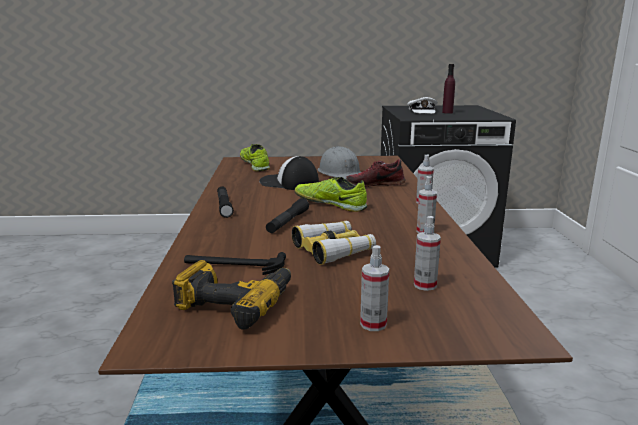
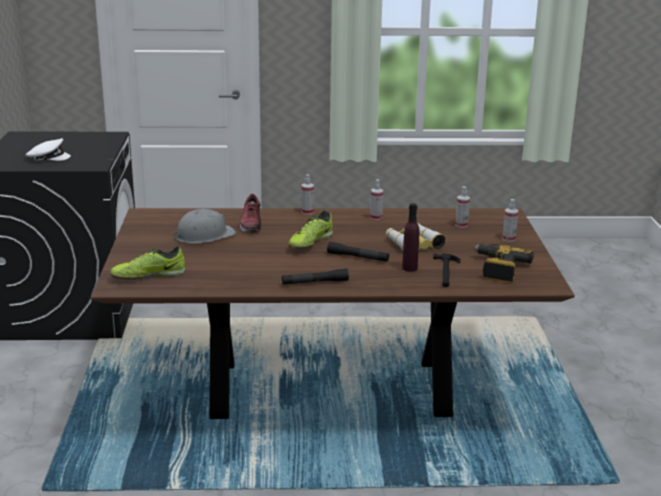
camera: 90 degrees left, 5 degrees up
cap [259,156,319,190] -> none
purple bottle [442,64,455,114] -> purple bottle moved to [402,204,419,272]

